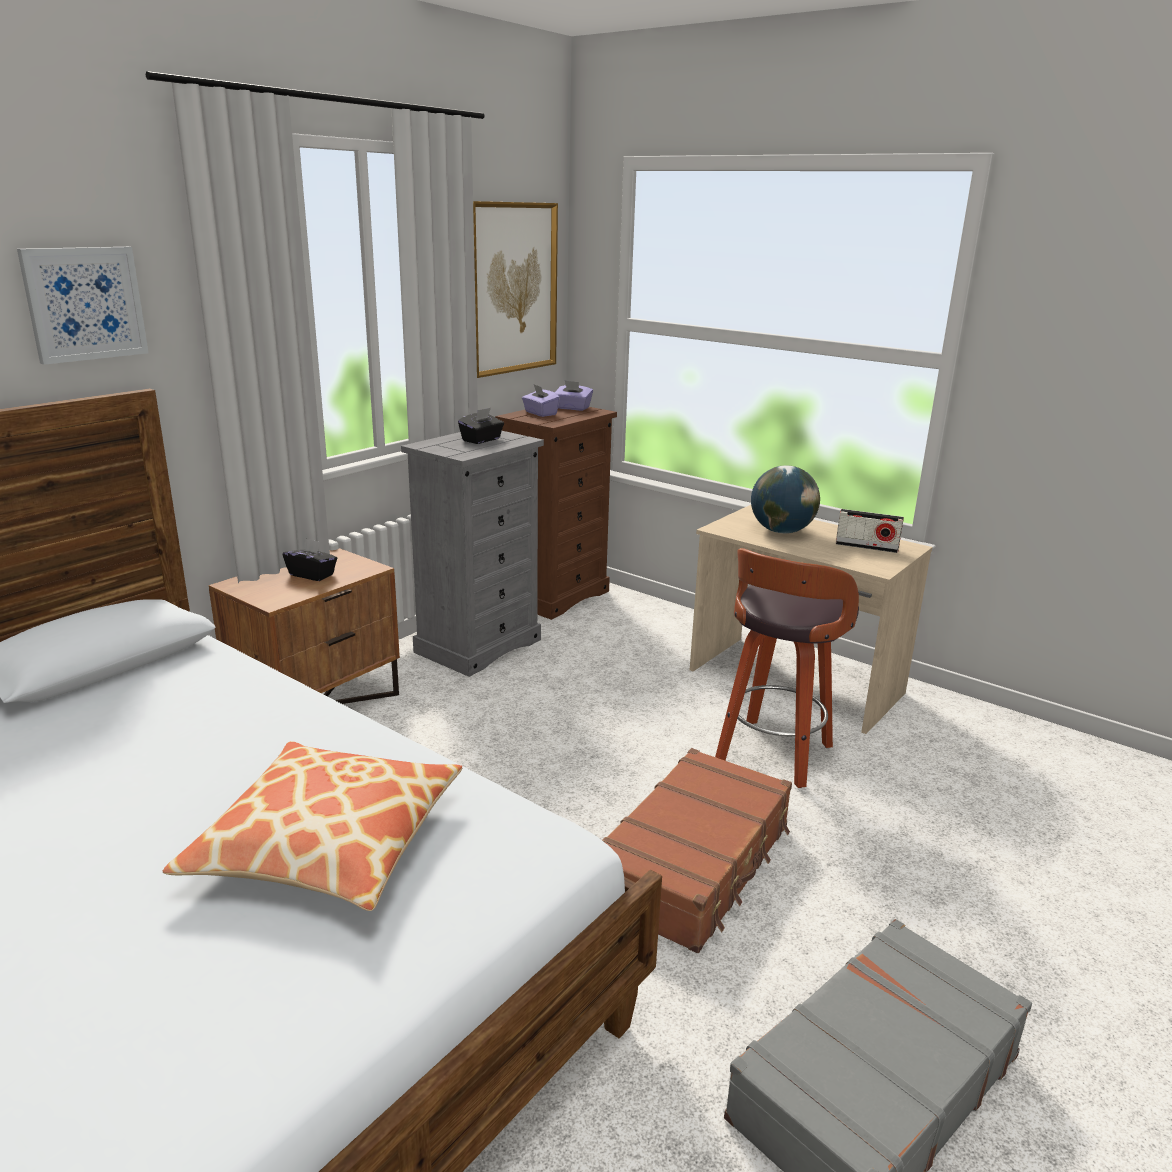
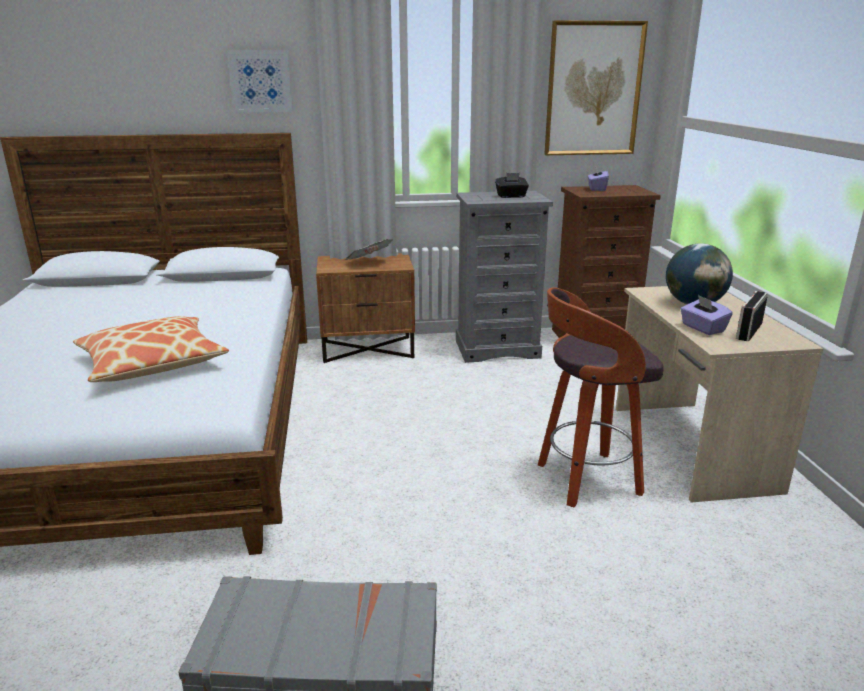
camera: 45 degrees right, 0 degrees up
black tissue box [283,538,337,581] -> newspaper [345,239,393,260]
purple tissue box [555,380,593,411] -> purple tissue box moved to [680,295,733,335]
brown suitcase [602,748,792,953] -> none
radio [836,509,904,553] -> radio turned 60 degrees clockwise [736,291,767,341]

